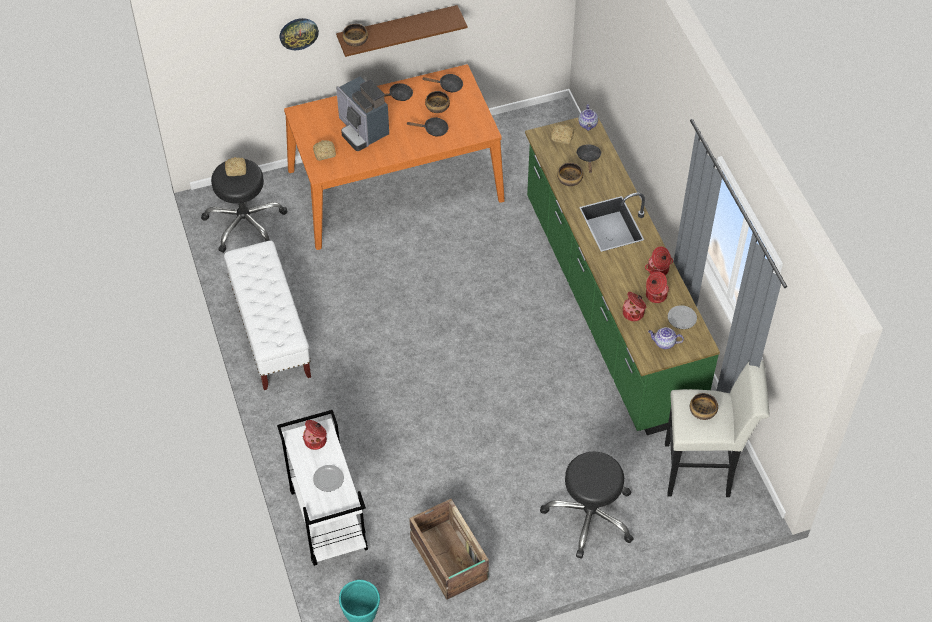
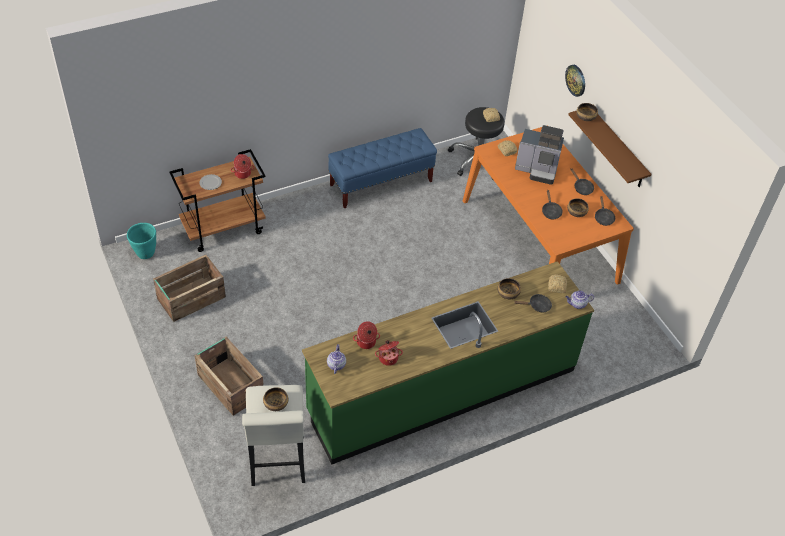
camera: 80 degrees right, 5 degrees down
white bench [224,241,311,390] -> blue bench [328,128,437,208]
white cart [277,410,368,566] -> brown cart [169,149,266,252]
coffee machine [336,76,389,151] -> coffee machine turned 120 degrees counterclockwise [515,125,564,185]
black stool [540,452,634,559] -> crate [195,337,264,416]
cooking pot [645,246,673,275] -> none
plate [668,305,697,329] -> none

